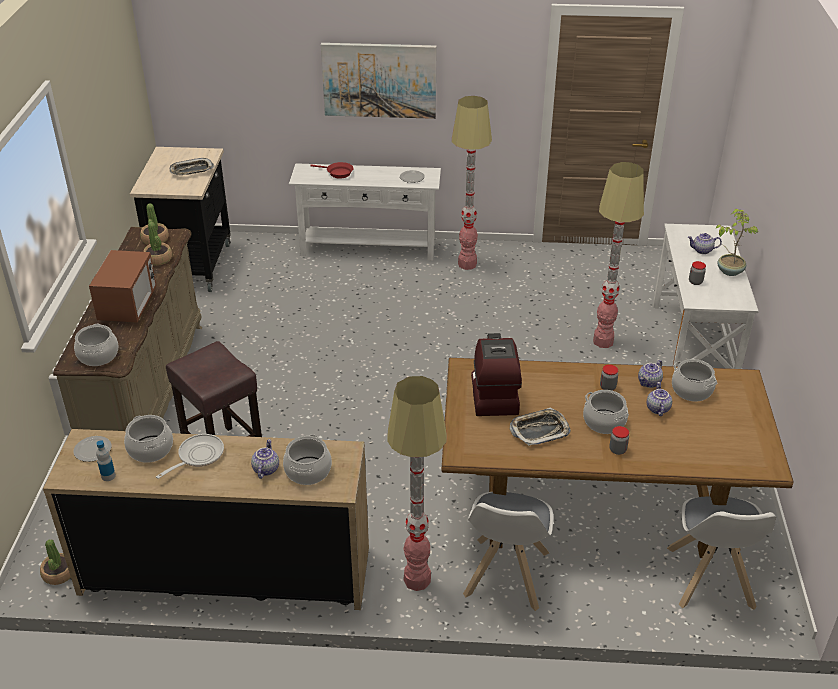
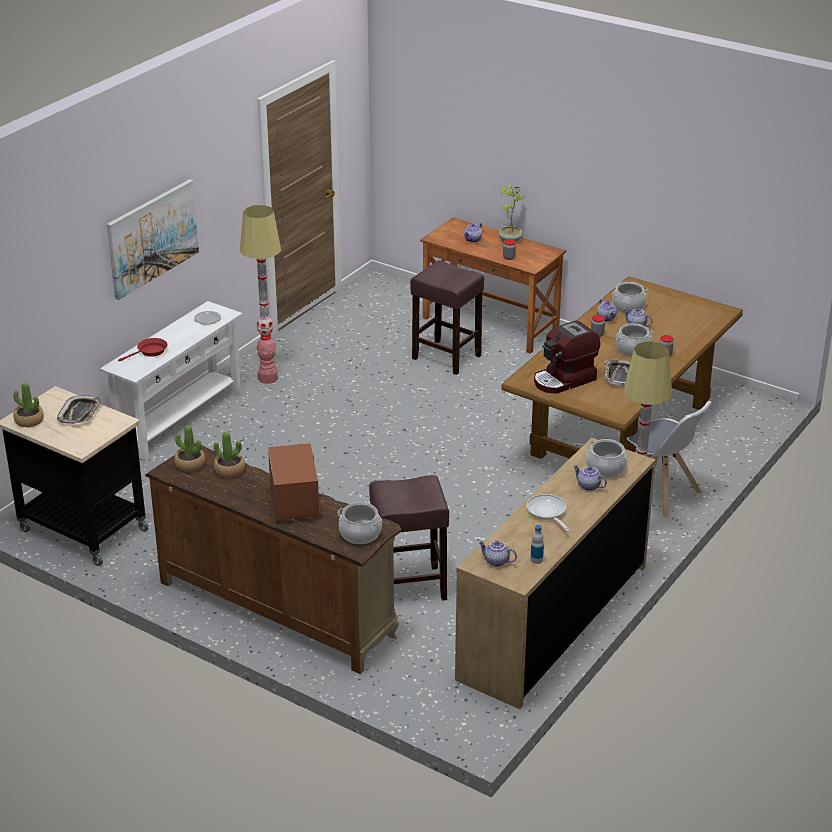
camera: 60 degrees left, 5 degrees down
potted plant [40,539,71,585] -> potted plant moved to [13,382,44,427]
plate [73,436,112,462] -> teapot [478,541,517,567]
microwave [89,250,157,322] -> microwave turned 45 degrees clockwise [268,443,319,521]
cooking pot [124,415,173,463] -> none
coffee machine [471,333,522,416] -> coffee machine turned 60 degrees counterclockwise [534,320,600,394]
floor lamp [593,162,644,348] -> brown stool [410,260,484,375]
white desk [653,224,759,369] -> brown desk [420,217,566,354]
chair [667,496,776,610] -> none

